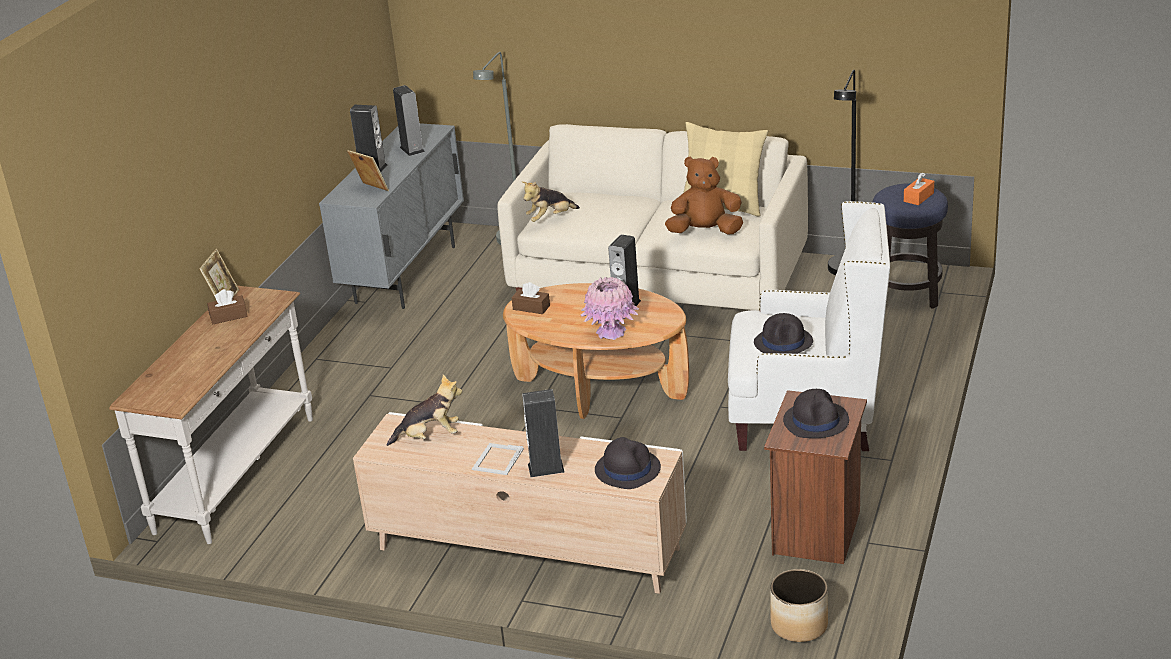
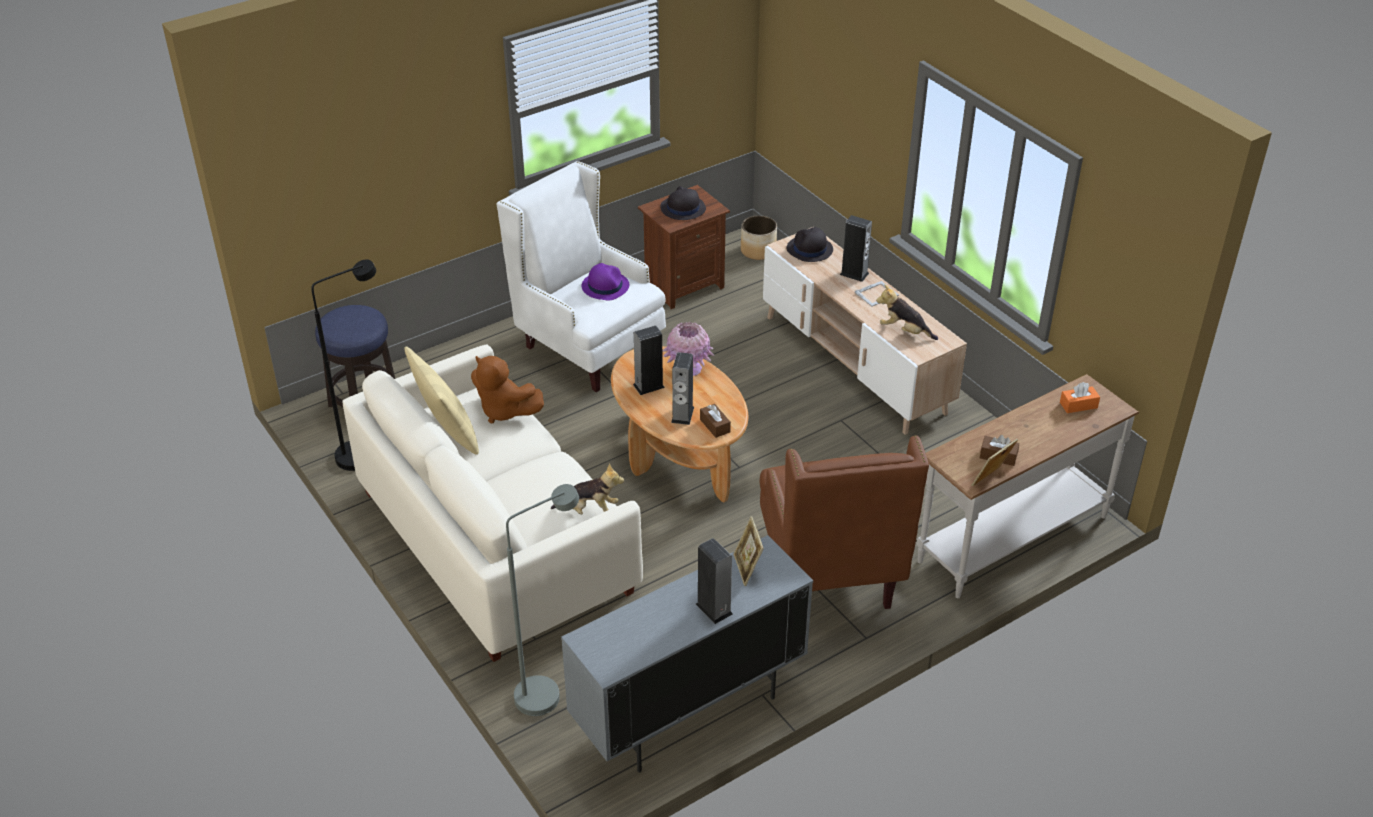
camera: 145 degrees left, 10 degrees up
speaker [393,85,425,156] -> speaker moved to [671,352,694,425]
black hat [754,313,813,354] -> purple hat [582,263,629,300]
orange tissue box [904,173,934,205] -> orange tissue box moved to [1060,382,1100,413]
none -> brown armchair [760,435,929,609]

